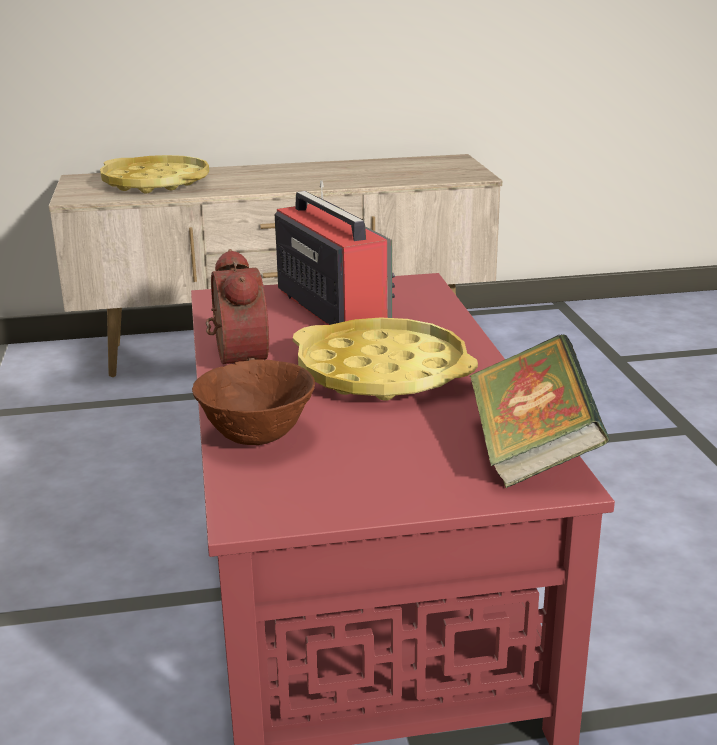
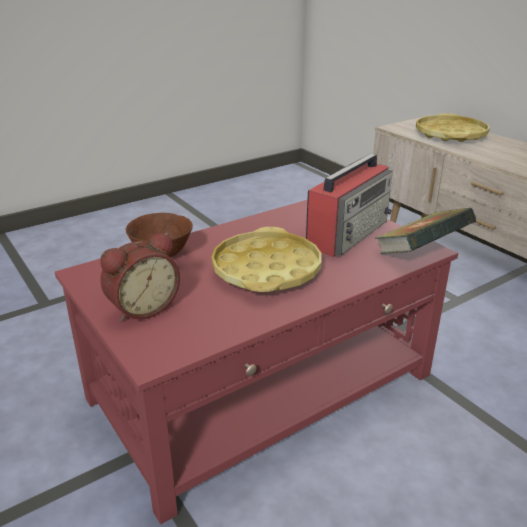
camera: 65 degrees right, 5 degrees up
alarm clock [206,249,269,364] -> alarm clock moved to [100,233,180,322]
book [469,334,610,488] -> book moved to [375,208,476,254]

